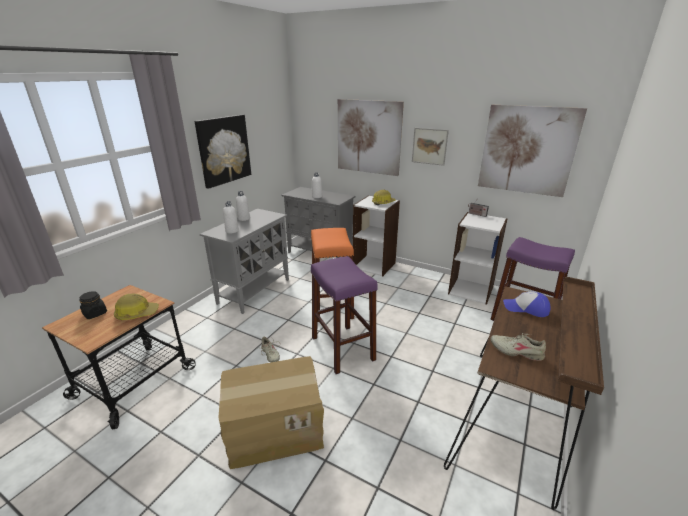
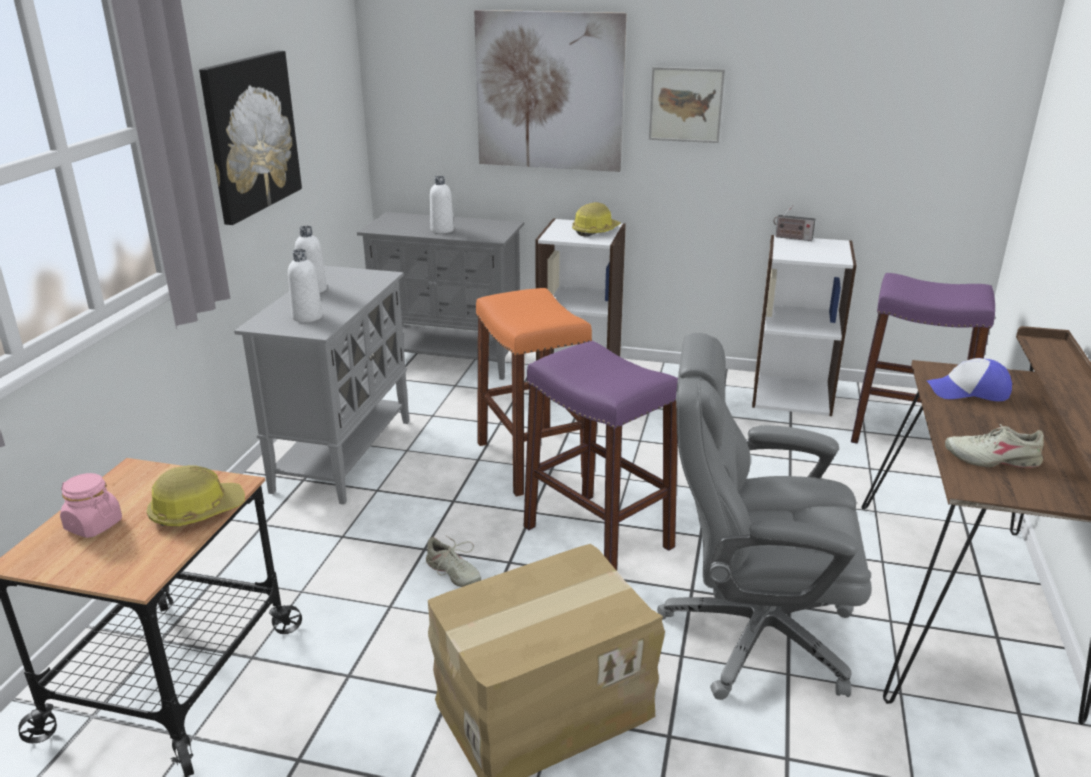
camera: 15 degrees left, 0 degrees up
black jar [80,291,107,319] -> pink jar [60,473,122,538]
picture [478,105,587,197] -> none
none -> grey office chair [657,333,872,700]

